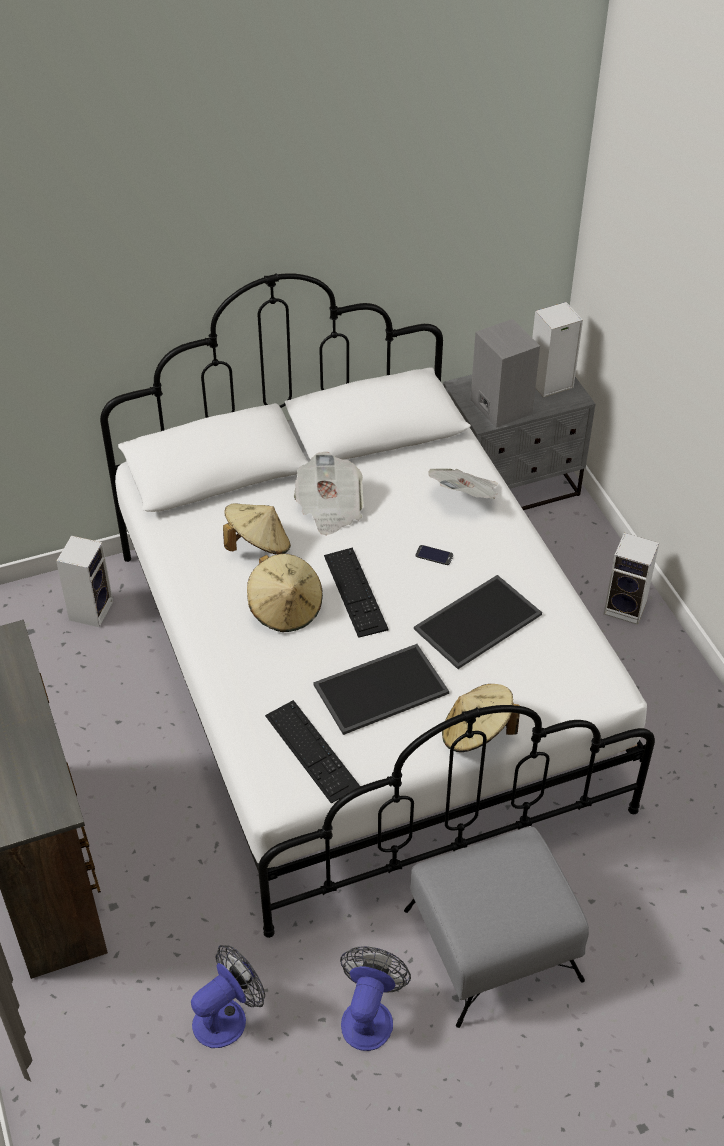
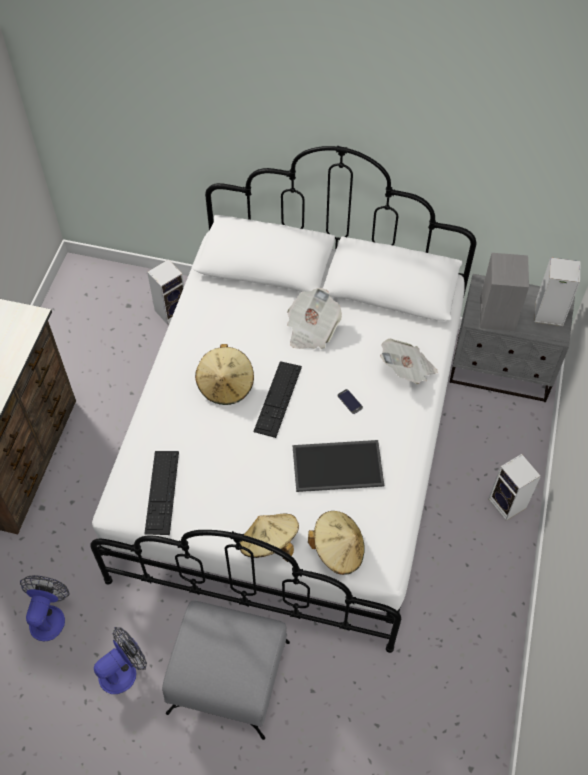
camera: 35 degrees right, 10 degrees up
fan [191,945,265,1048] -> fan turned 75 degrees counterclockwise [20,575,70,641]
beige hat [223,503,291,554] -> beige hat moved to [308,511,365,575]
tray [313,644,449,735] -> none

